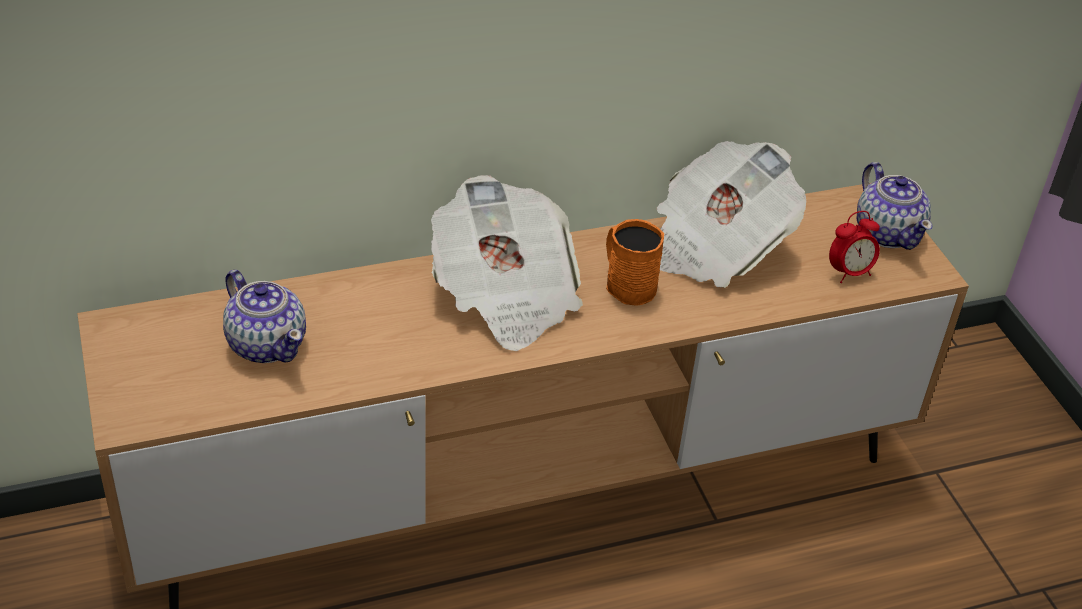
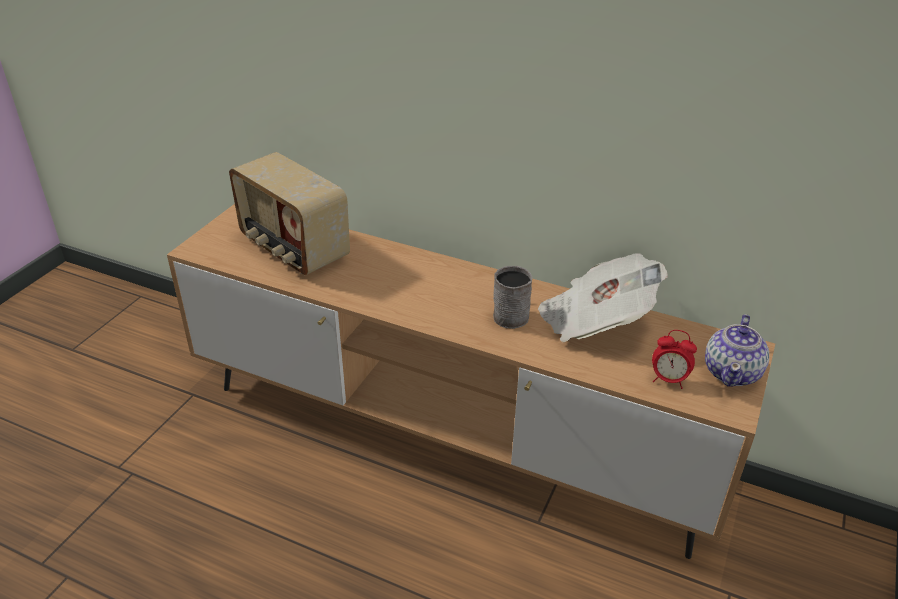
camera: 45 degrees right, 5 degrees down
teapot [223,270,306,363] -> radio [229,152,350,275]
newspaper [431,175,583,351] -> none
orange mug [606,219,664,306] -> grey mug [493,266,532,329]

